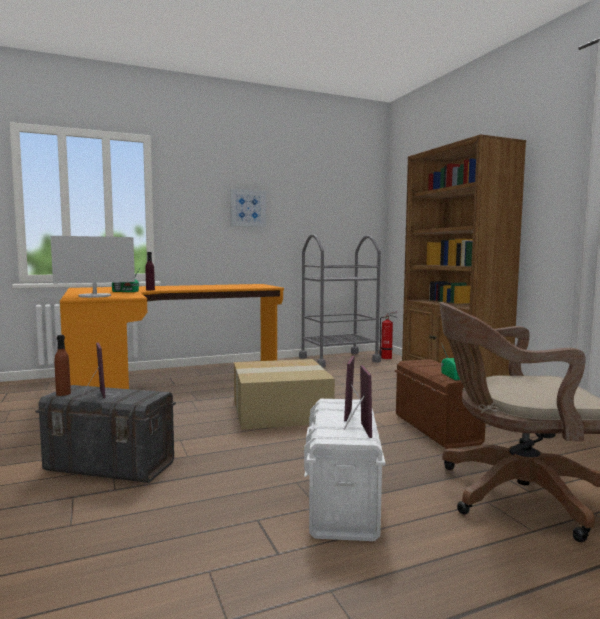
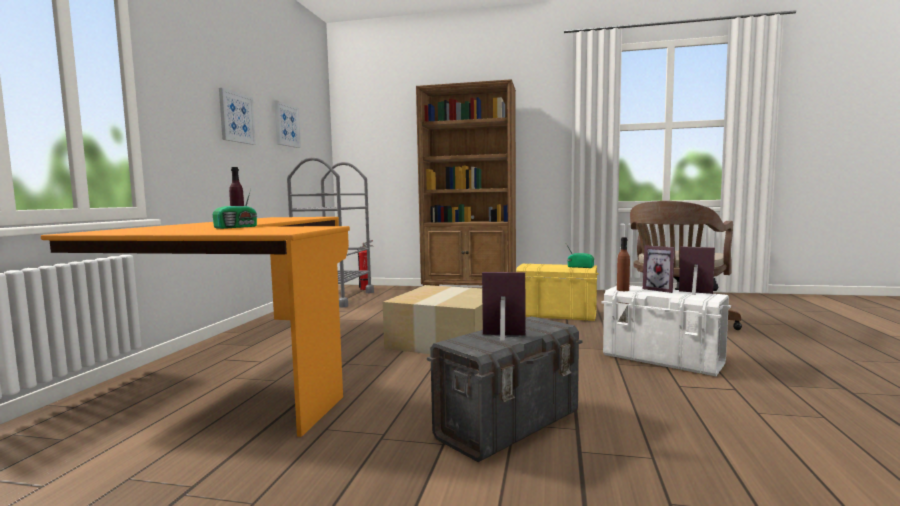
camera: 55 degrees left, 0 degrees up
monitor [51,236,135,298] -> none
brown bottle [54,335,71,396] -> brown bottle moved to [617,237,630,291]
brown storage box [395,359,486,449] -> yellow storage box [516,264,598,321]
none -> picture [274,101,301,148]

